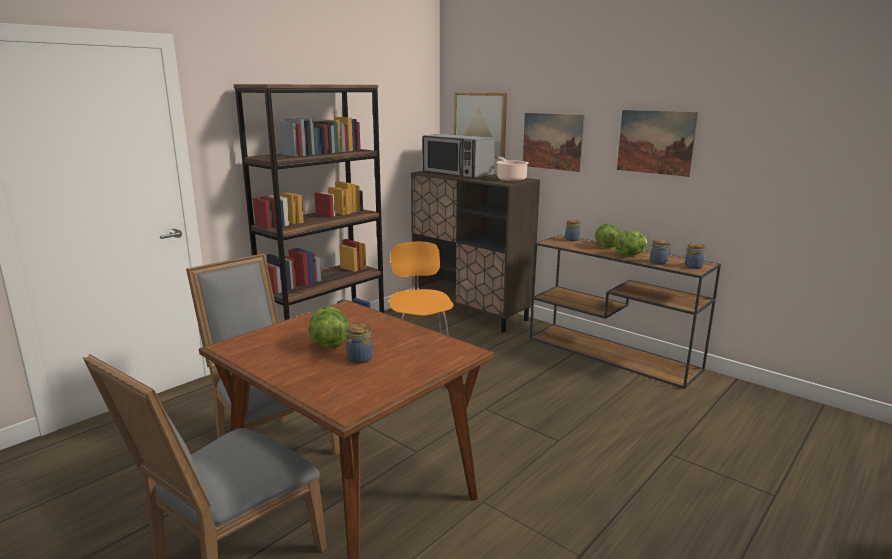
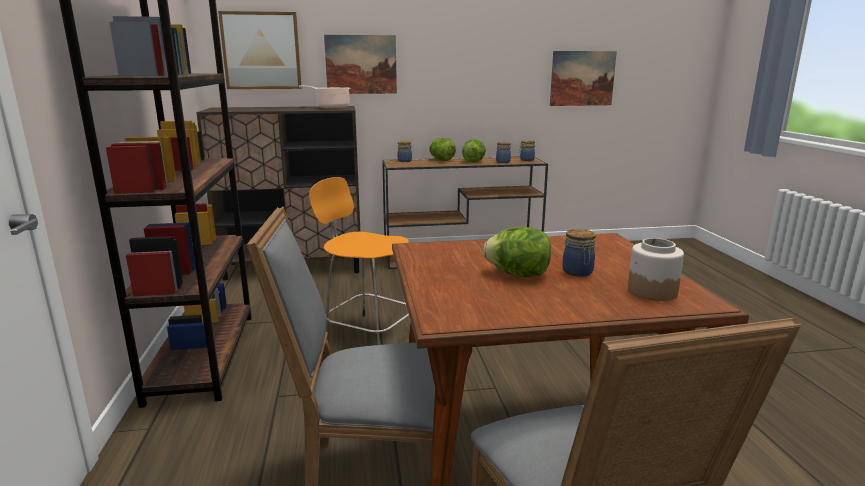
camera: 50 degrees left, 0 degrees up
microwave [422,134,495,179] -> none
picture [617,110,698,177] -> picture moved to [550,51,617,106]
none -> jar [628,238,684,301]

